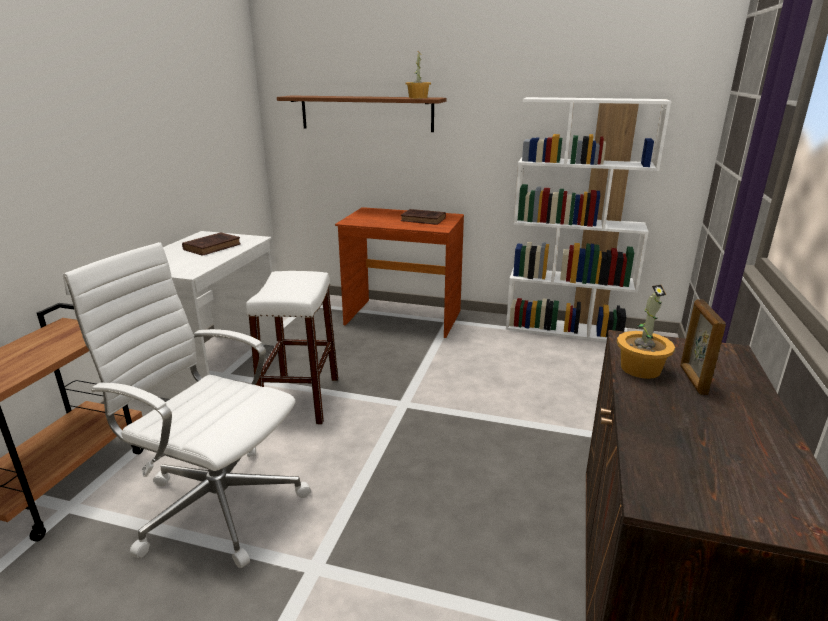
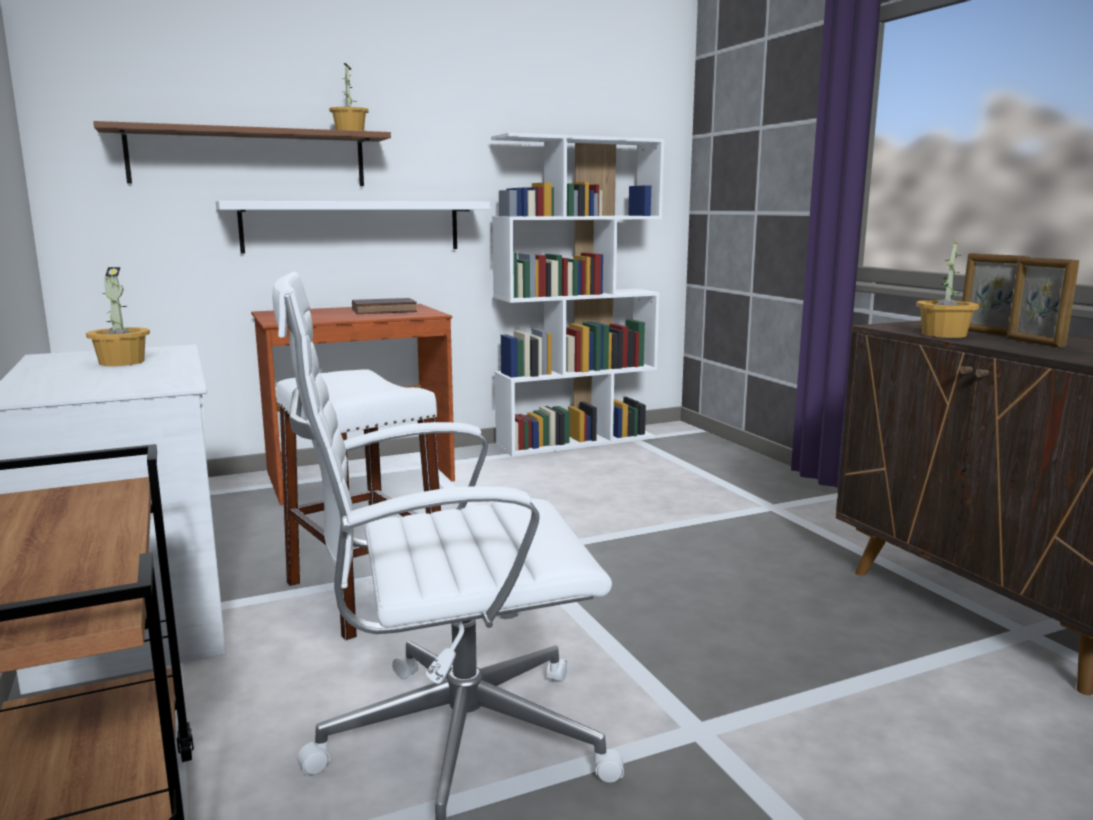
camera: 40 degrees left, 10 degrees down
brown book [182,232,241,256] -> potted plant [86,267,150,366]
none -> white shelf [216,201,490,253]
none -> picture frame [1007,257,1079,347]

